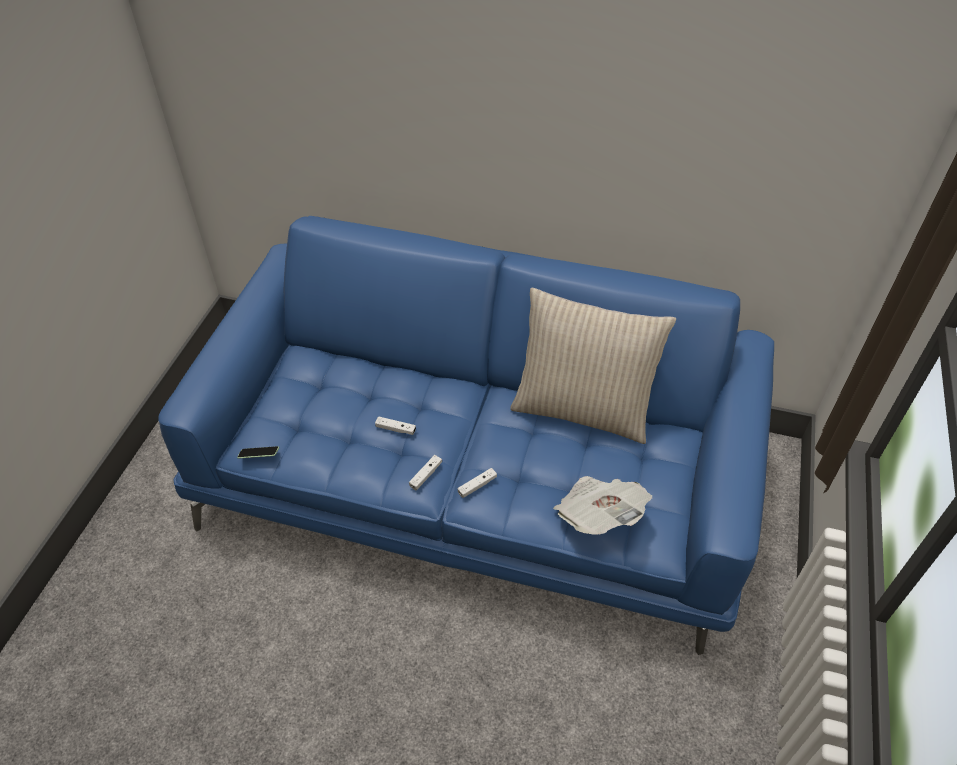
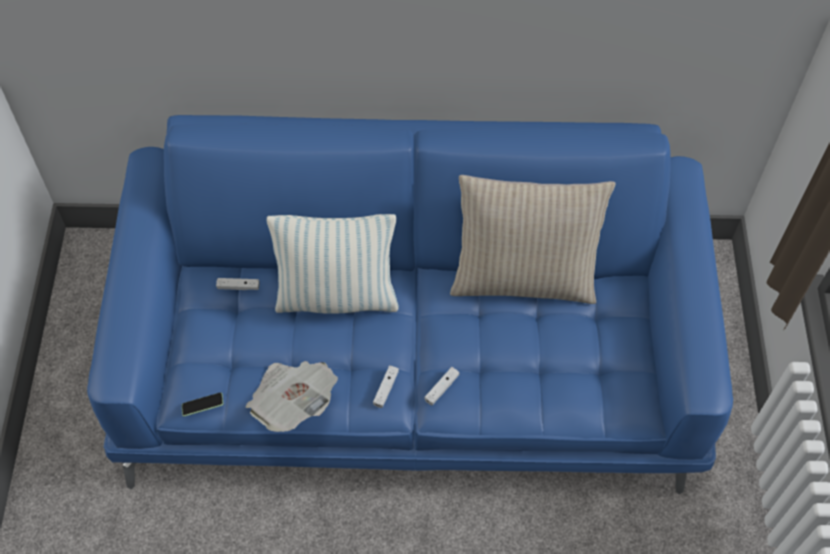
camera: 15 degrees left, 10 degrees up
white game controller [375,416,416,435] -> white game controller moved to [216,278,260,290]
newspaper [553,476,652,535] -> newspaper moved to [245,361,338,432]
none -> pillow [267,214,399,314]

